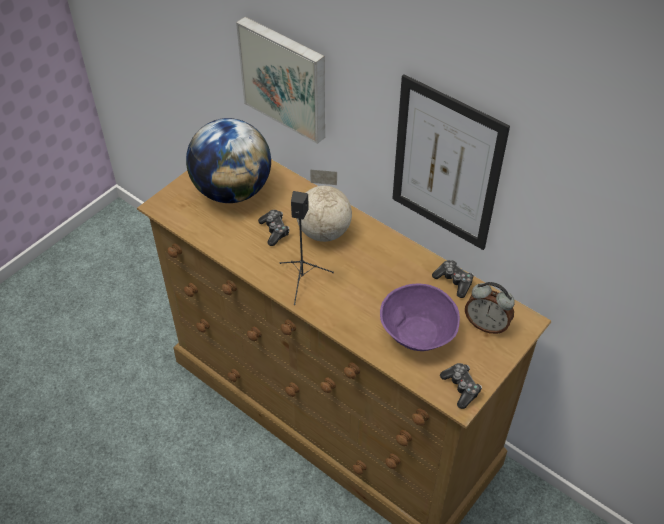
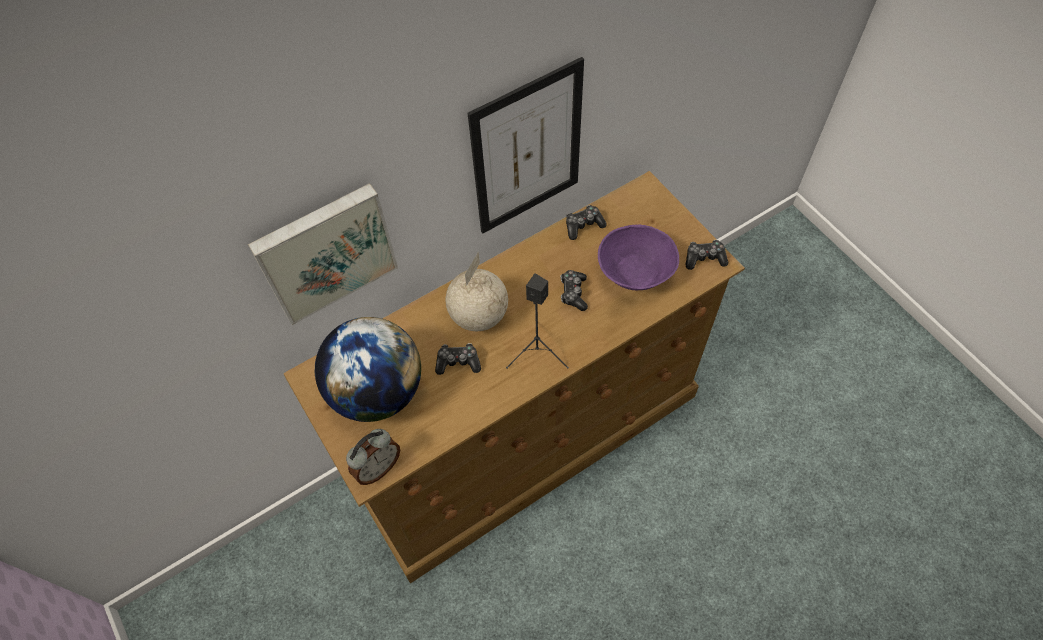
camera: 70 degrees left, 10 degrees up
alarm clock [465,282,515,334] -> alarm clock moved to [346,429,400,485]
none -> game controller [560,270,588,311]

